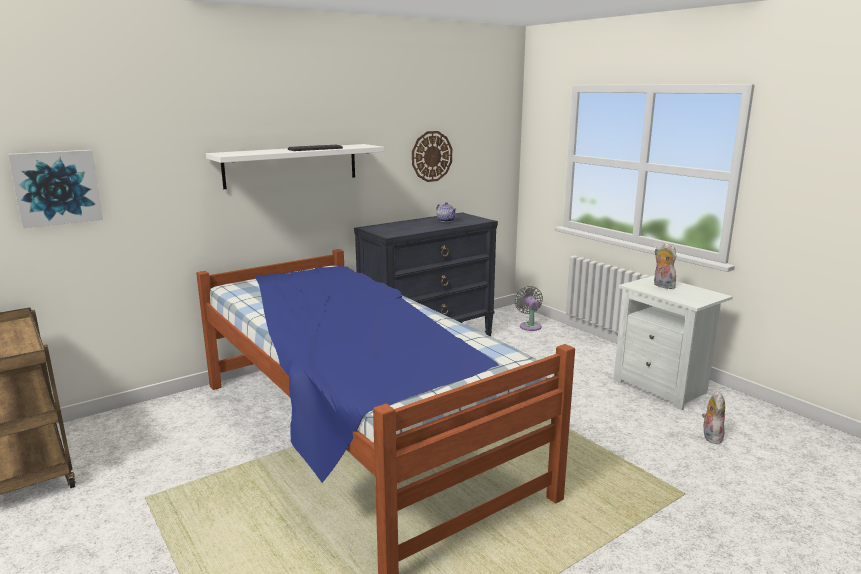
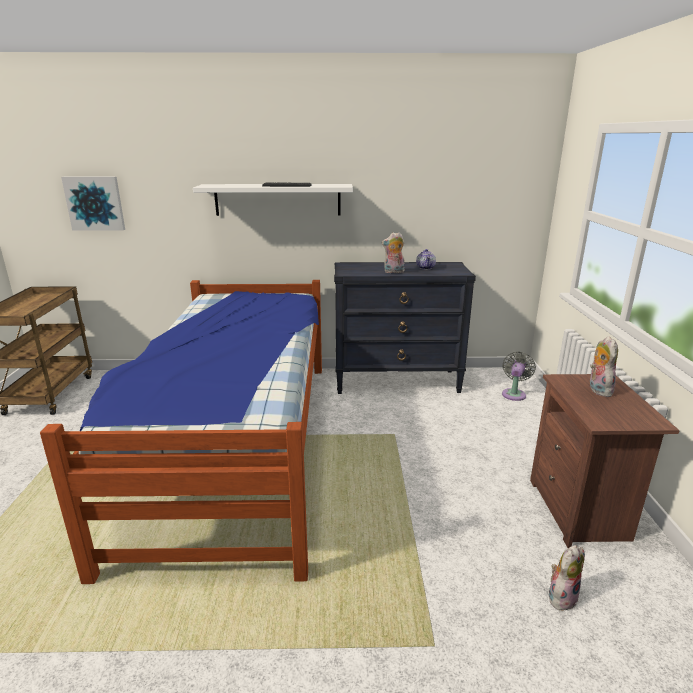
camera: 35 degrees right, 5 degrees up
wall clock [412,131,452,182] -> none
white nightstand [614,275,733,410] -> brown nightstand [530,374,680,548]
none -> plush toy [382,232,405,273]

